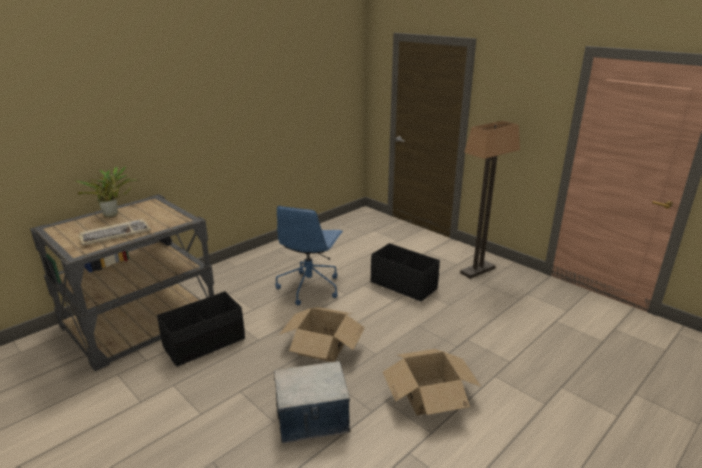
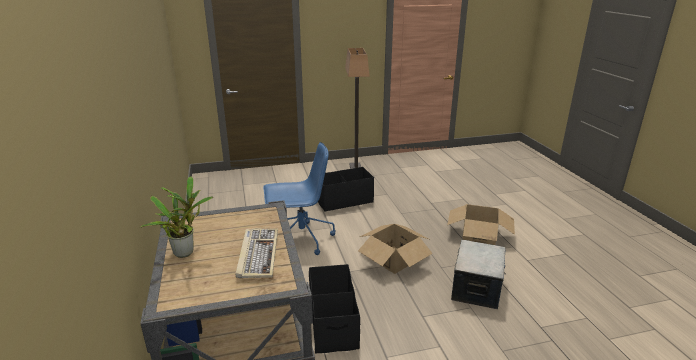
camera: 60 degrees left, 0 degrees up
blue office chair [275,206,343,305] -> blue office chair turned 60 degrees counterclockwise [263,142,336,255]

